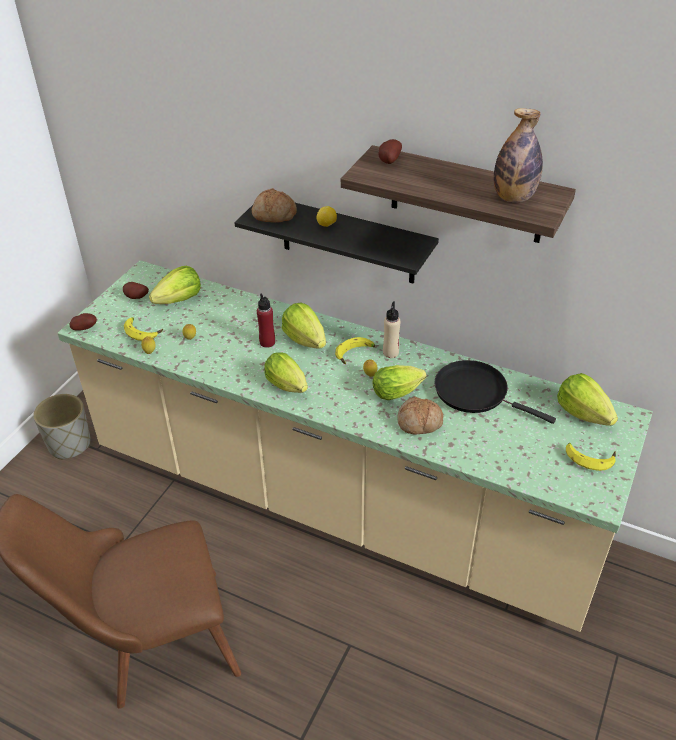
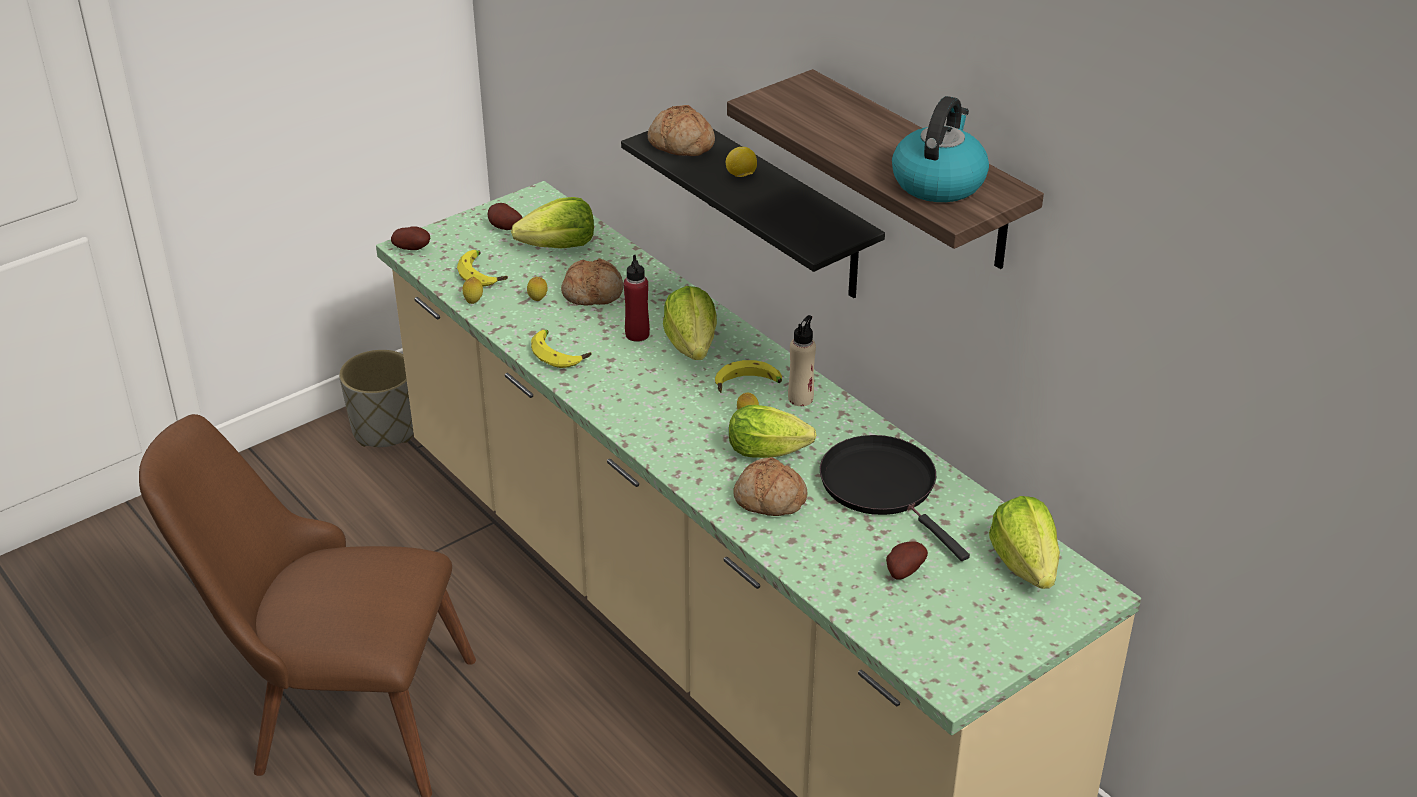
camera: 25 degrees right, 5 degrees down
lettuce [264,352,308,393] -> none
potato [379,139,402,164] -> potato moved to [886,541,928,580]
bottle [494,108,543,202] -> kettle [892,96,989,202]
banana [566,443,616,471] -> banana moved to [531,330,591,368]
none -> bread [561,258,623,305]

